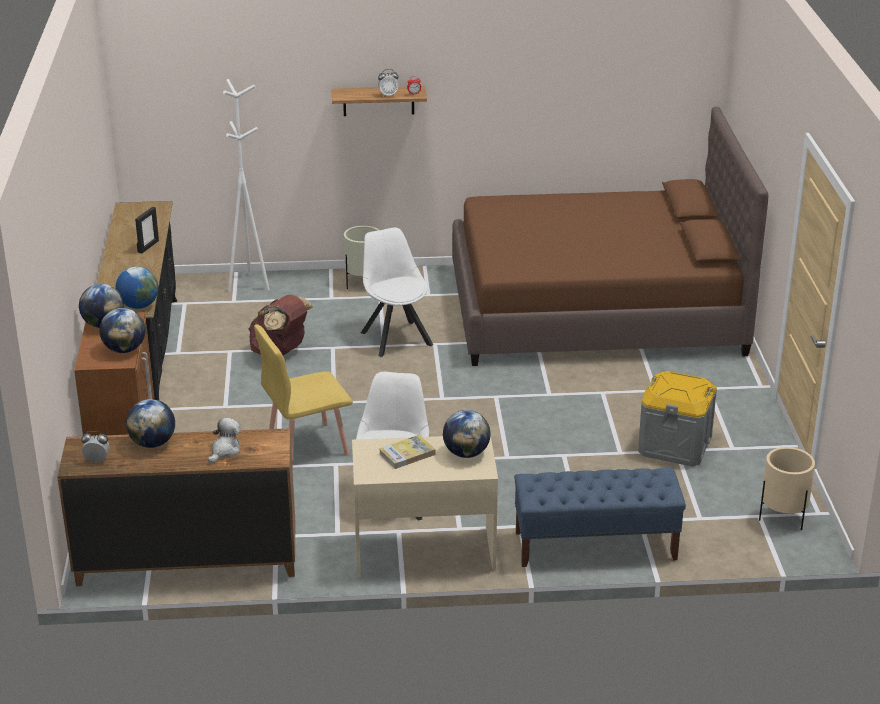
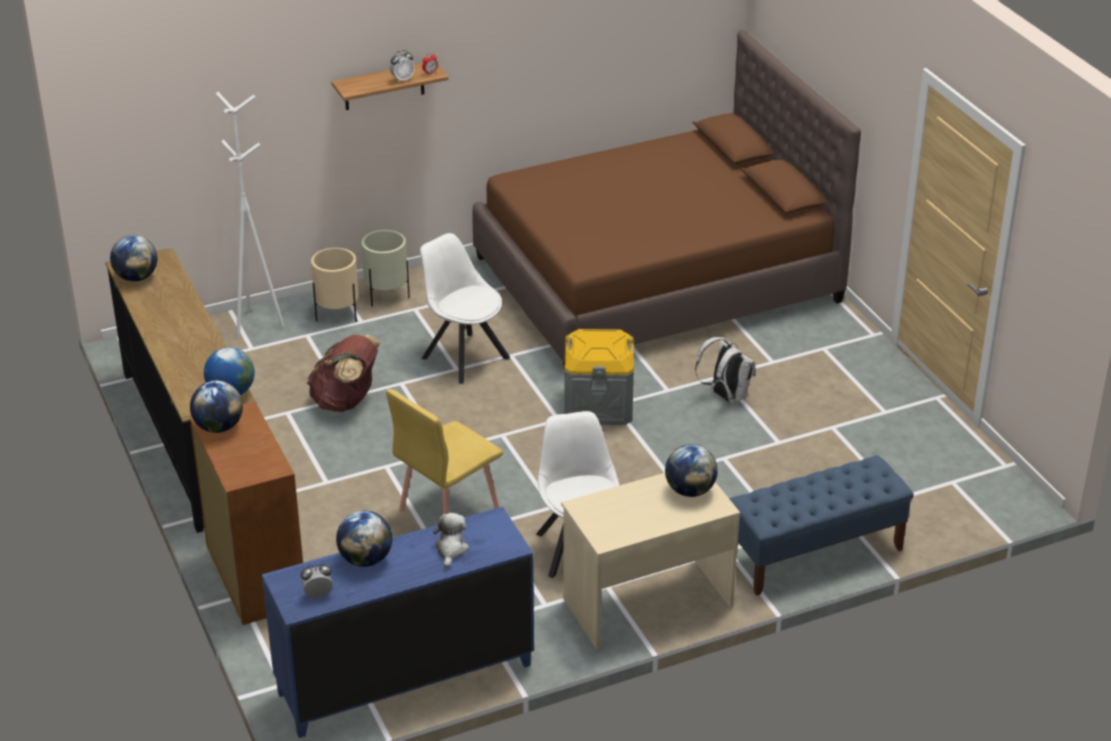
camera: 20 degrees left, 5 degrees up
brown dresser [57,428,295,586] -> blue dresser [262,507,534,738]
globe [99,308,146,353] -> globe moved to [110,235,157,282]
picture frame [135,207,159,253] -> none
book [379,435,435,469] -> none
grey storage box [638,371,717,466] -> grey storage box moved to [564,329,634,425]
beige planter [759,447,815,530] -> beige planter moved to [311,247,359,322]
none -> white backpack [695,337,755,404]

